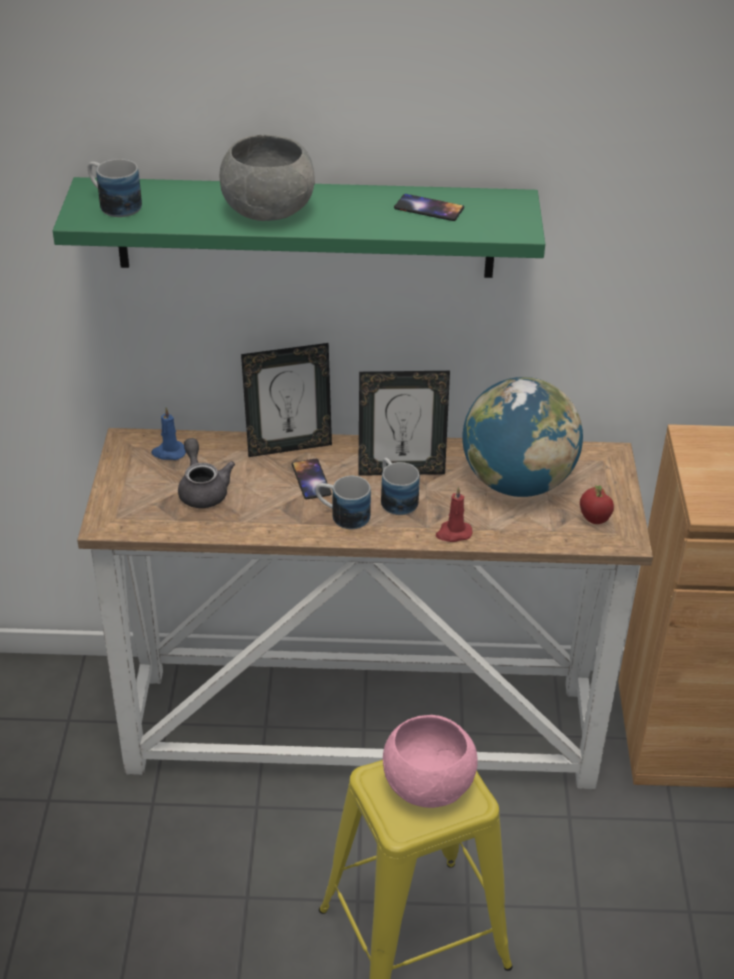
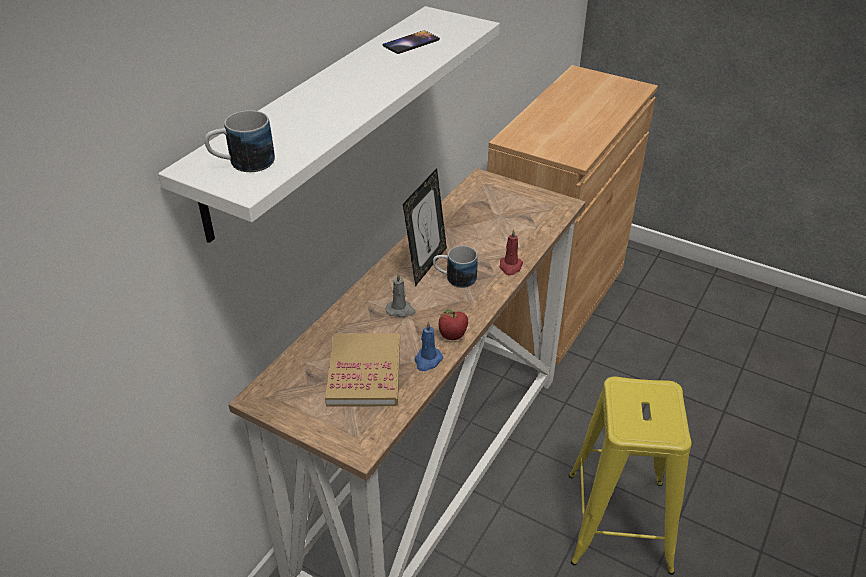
camera: 60 degrees left, 0 degrees up
green shelf [53,177,545,278] -> white shelf [158,6,500,243]
blue candle [151,407,186,460] -> blue candle moved to [415,321,443,371]
grey teapot [178,438,235,508] -> book [325,333,400,407]
grey bowl [220,134,315,221] -> none
picture frame [241,343,332,457] -> none
phone [292,459,332,499] -> grey candle [385,272,416,318]
mug [316,476,371,529] -> none
pink bowl [383,715,478,808] -> none
globe [462,377,583,497] -> none
apple [580,485,614,524] -> apple moved to [439,309,468,340]

